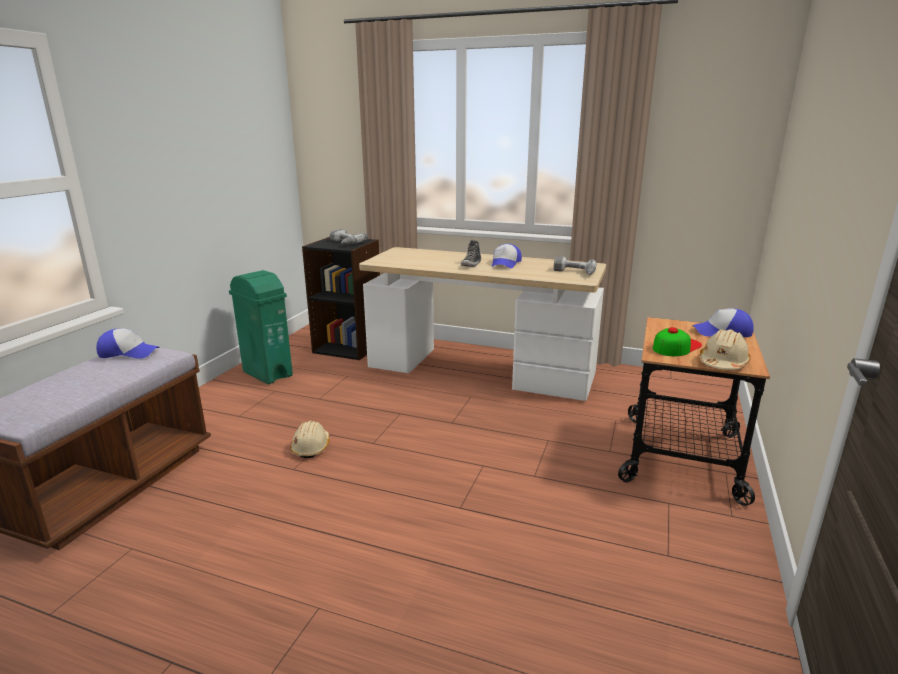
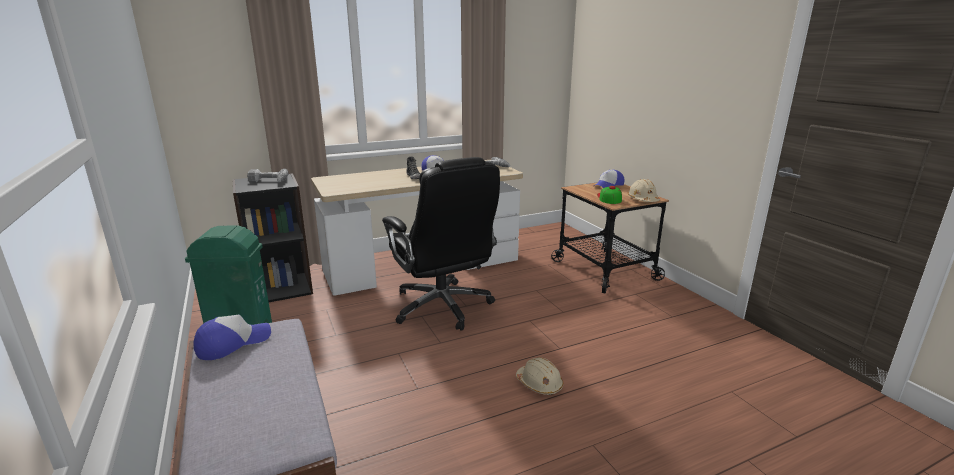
camera: 45 degrees left, 0 degrees up
beige hard hat [290,421,330,458] -> beige hard hat moved to [516,357,563,395]
none -> black office chair [382,157,500,331]

